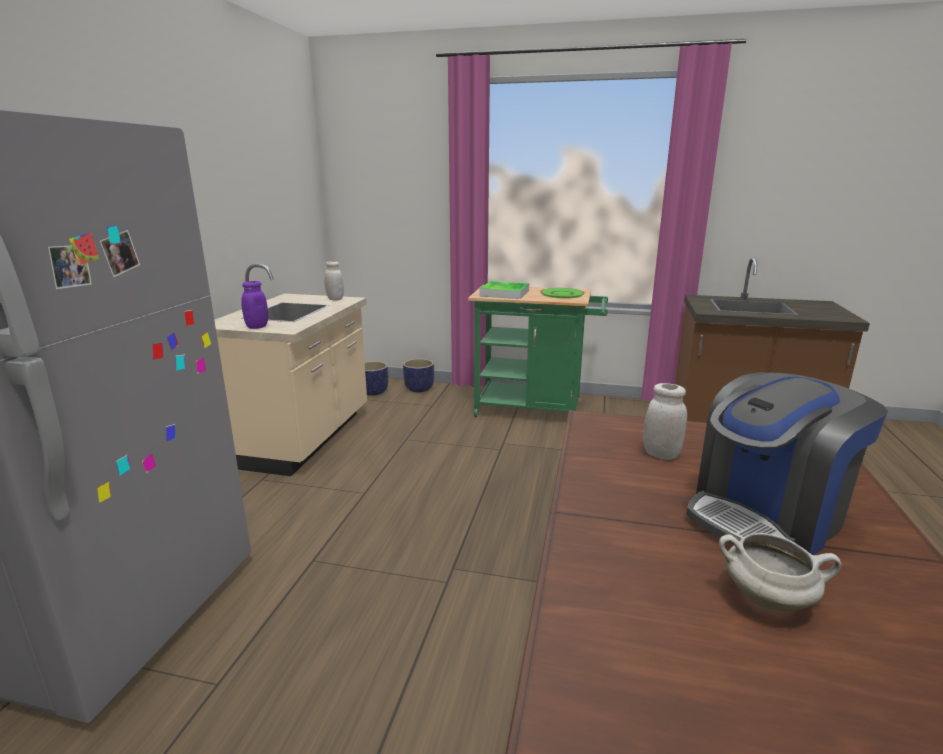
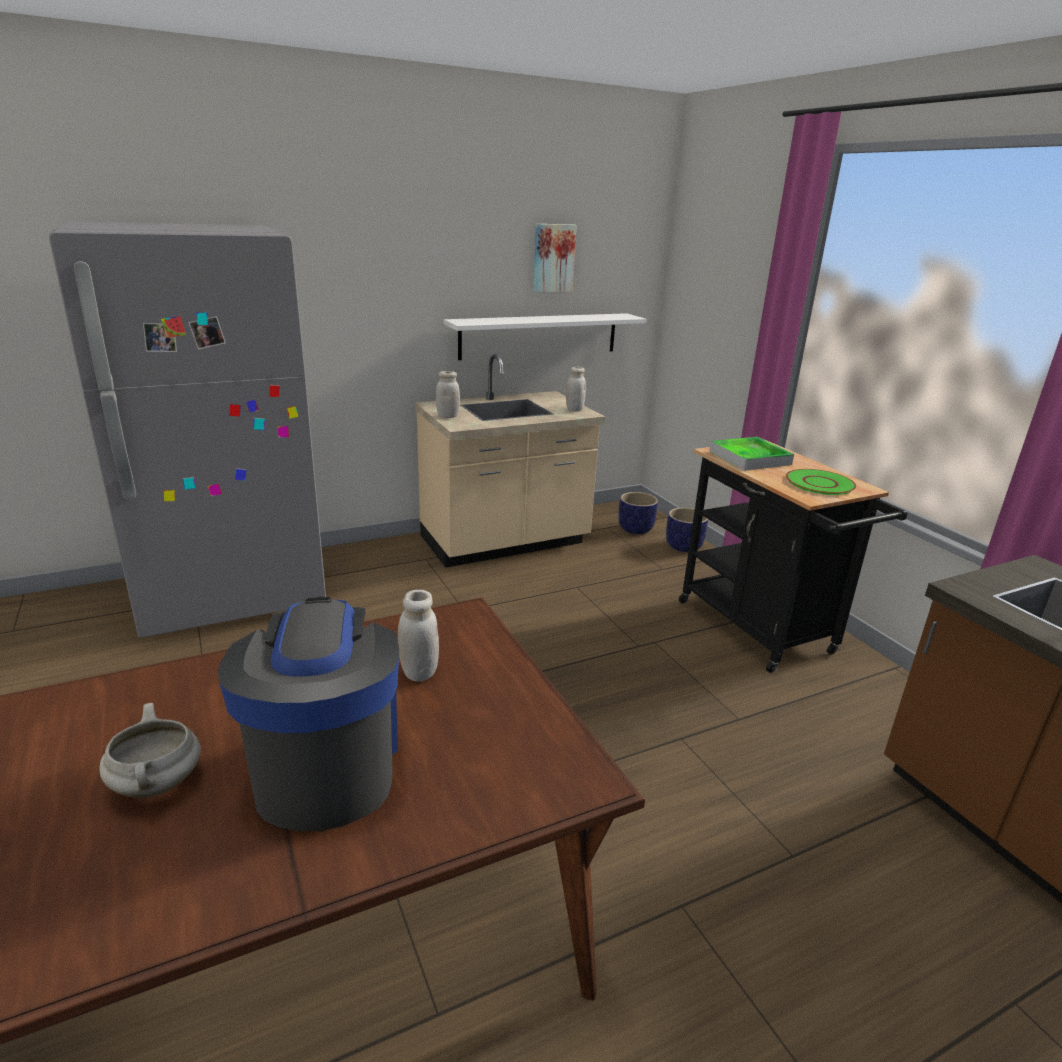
camera: 50 degrees right, 5 degrees up
purple jar [242,281,268,329] -> white jar [436,371,460,418]
green cart [468,285,608,417] -> black cart [679,440,907,673]
coffee machine [686,372,888,555] -> coffee machine turned 60 degrees clockwise [218,597,399,831]
none -> white shelf [443,313,646,360]
none -> picture [533,224,577,293]

